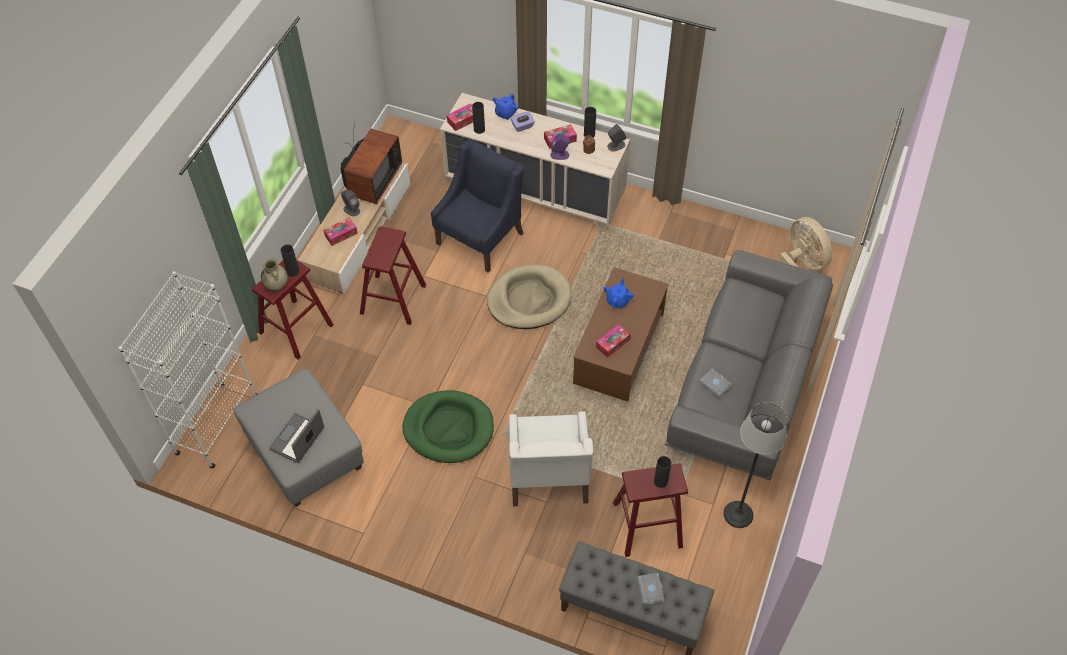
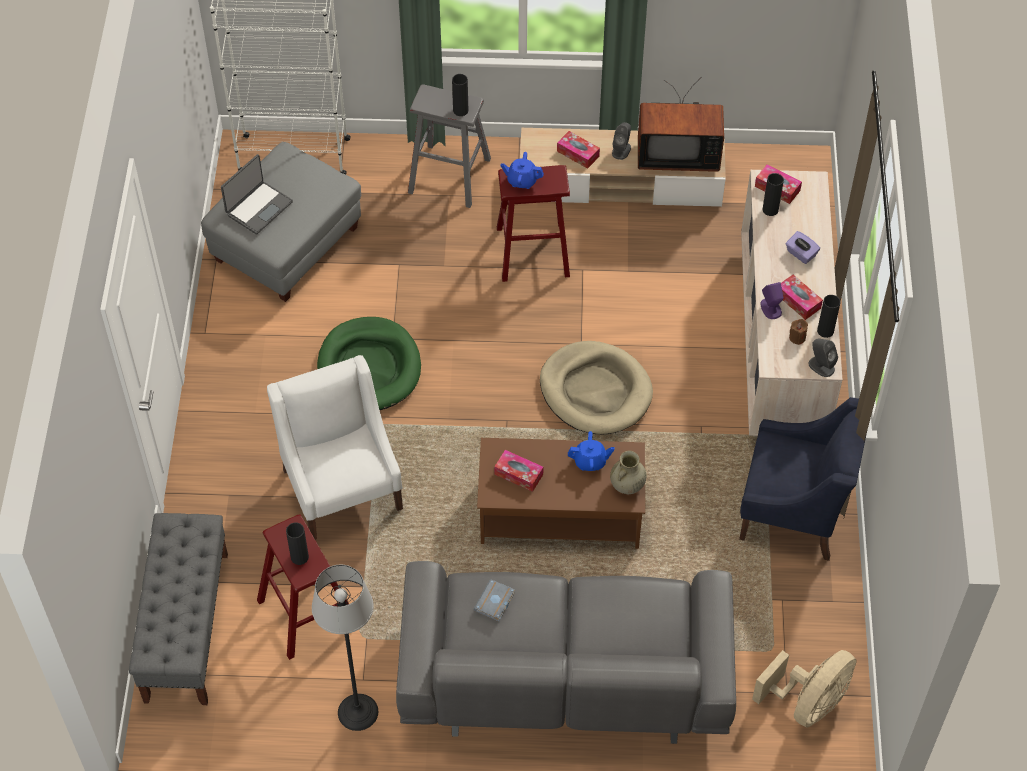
camera: 70 degrees right, 0 degrees up
red stool [252,261,333,360] -> grey stool [408,85,491,208]
beige vase [261,257,288,291] -> beige vase moved to [610,451,646,494]
laptop [269,409,324,463] -> laptop turned 120 degrees clockwise [221,154,293,234]
blue armchair [431,139,524,273] -> blue armchair moved to [739,397,867,561]
blue teapot [493,93,518,120] -> blue teapot moved to [500,152,544,189]
white armchair [509,411,593,506] -> white armchair turned 90 degrees clockwise [267,355,403,540]
grey book [637,573,665,605] -> none

